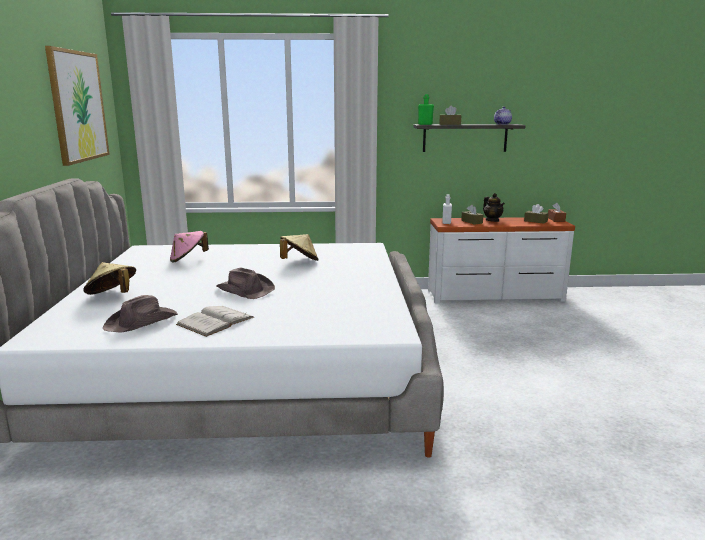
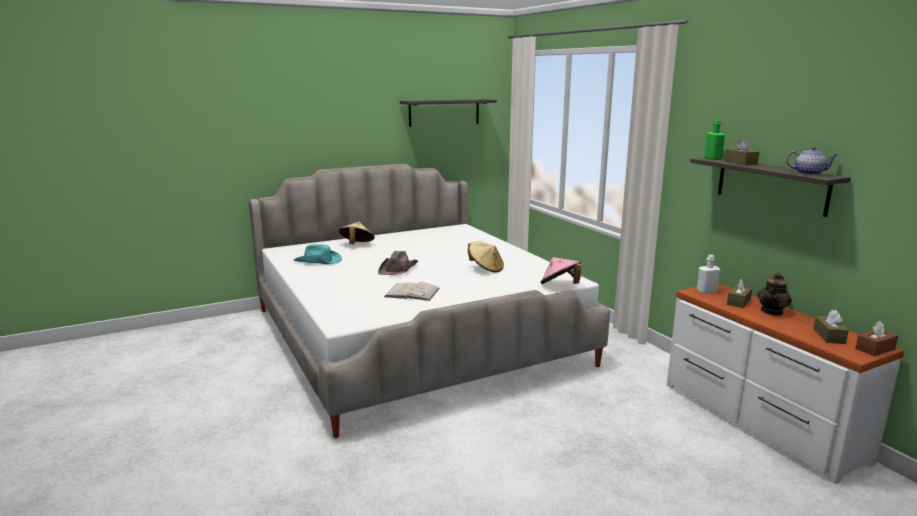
camera: 65 degrees right, 0 degrees up
picture [45,46,110,166] -> shelf [400,99,497,127]
brown hat [103,295,178,333] -> turquoise hat [293,244,342,264]
pink hat [170,231,209,263] -> pink hat moved to [541,257,582,284]
white book [176,306,254,337] -> white book moved to [384,282,440,301]

